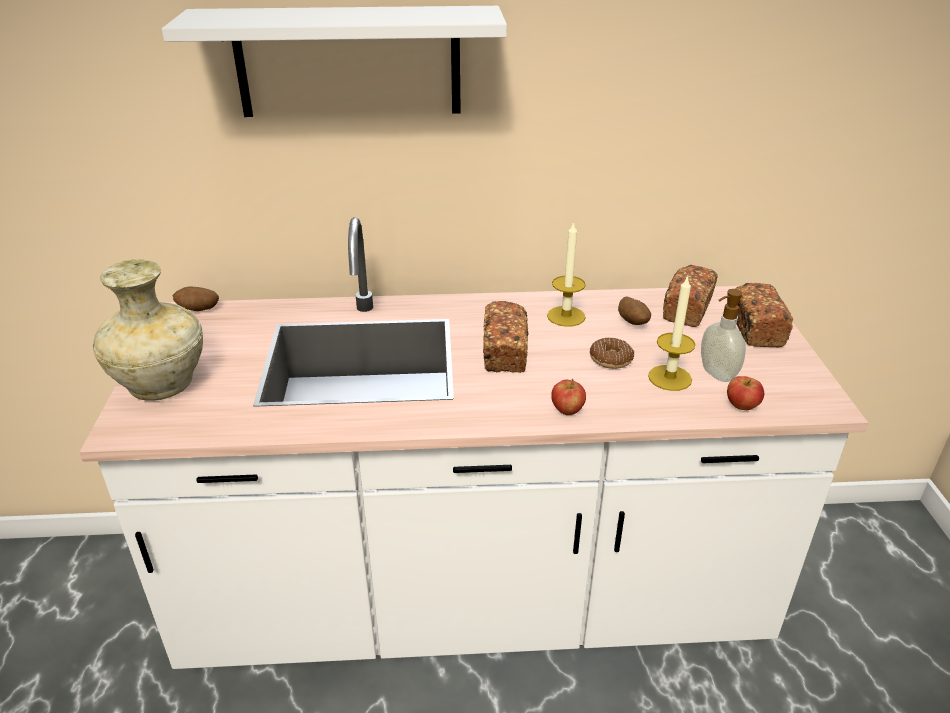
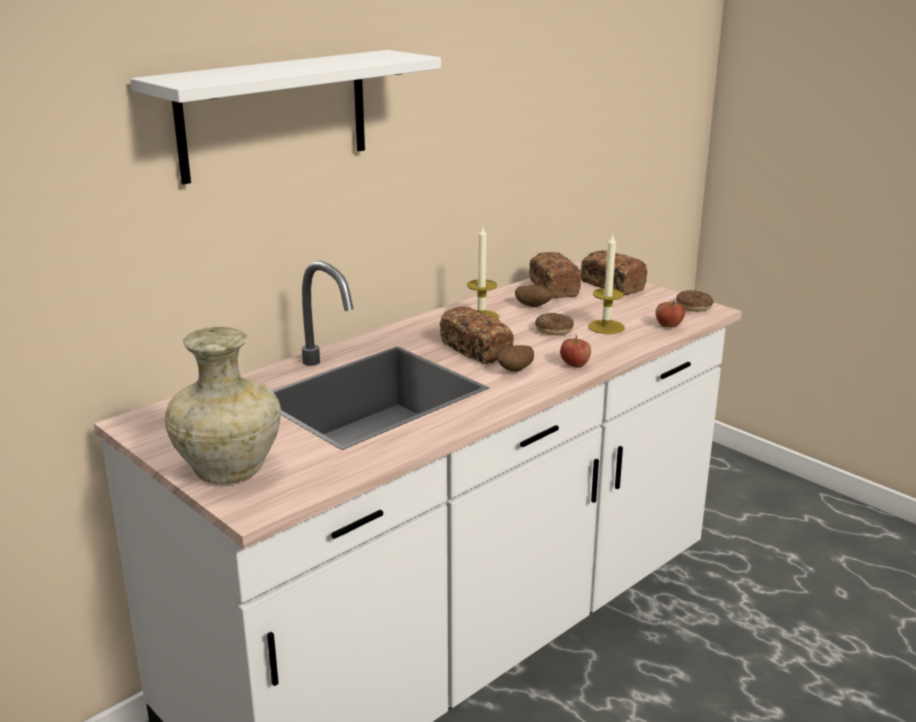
camera: 40 degrees left, 10 degrees down
potato [172,286,219,311] -> potato moved to [498,345,534,372]
soap dispenser [701,289,746,382] -> none
none -> donut [676,290,713,312]

